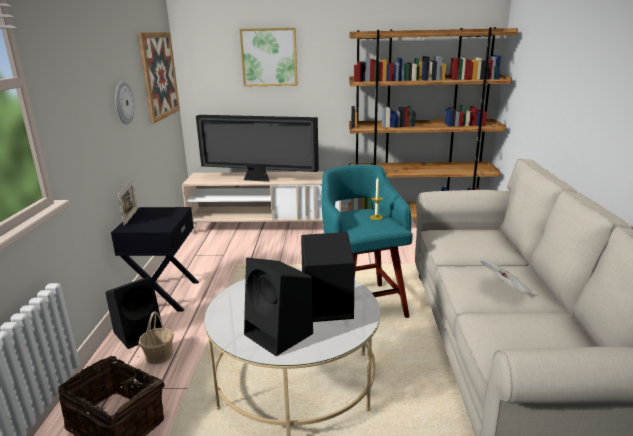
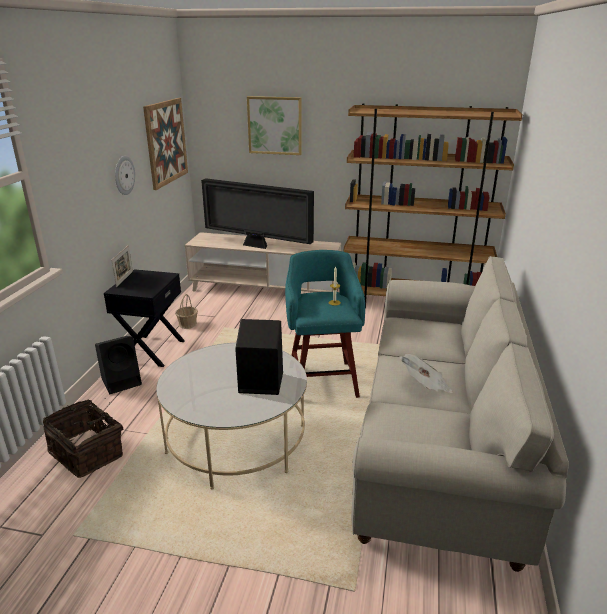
camera: 10 degrees right, 5 degrees up
basket [139,311,174,364] -> basket moved to [175,294,198,329]
black speaker [244,258,313,356] -> none

